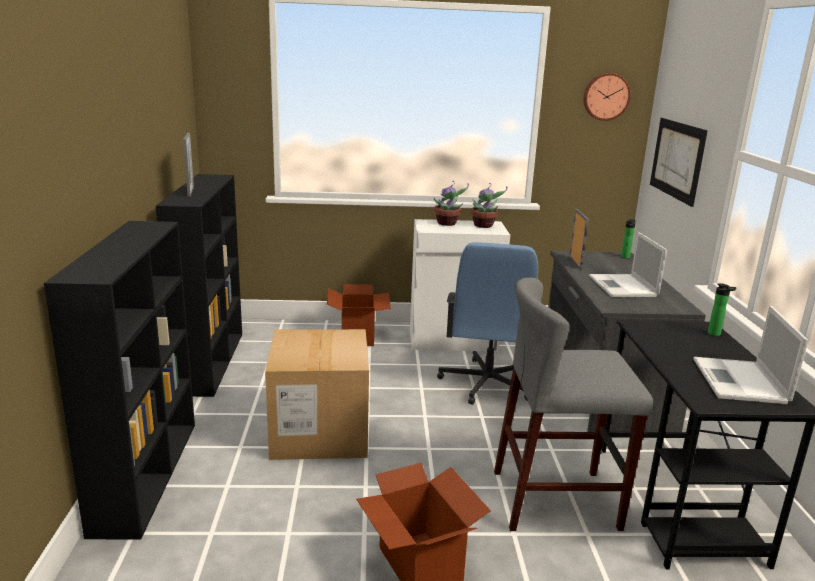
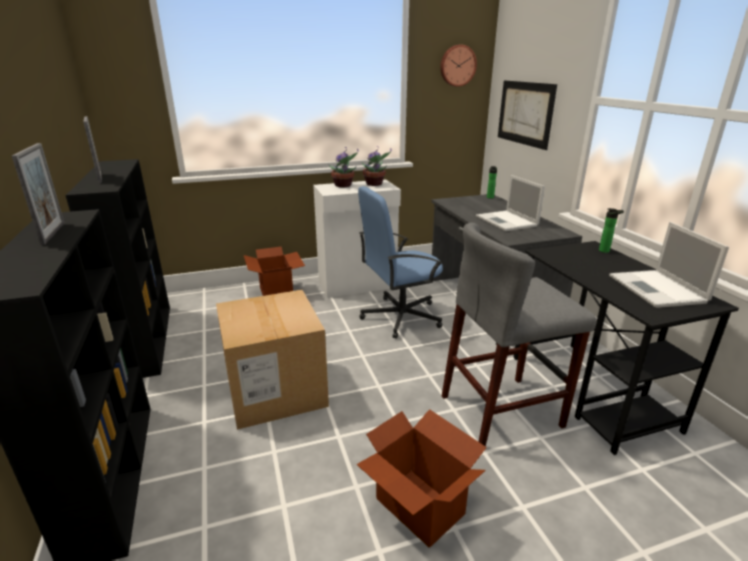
camera: 15 degrees left, 5 degrees up
blue office chair [437,242,543,405] -> blue office chair turned 75 degrees clockwise [358,186,443,339]
picture frame [569,209,589,270] -> picture frame moved to [12,143,65,245]

